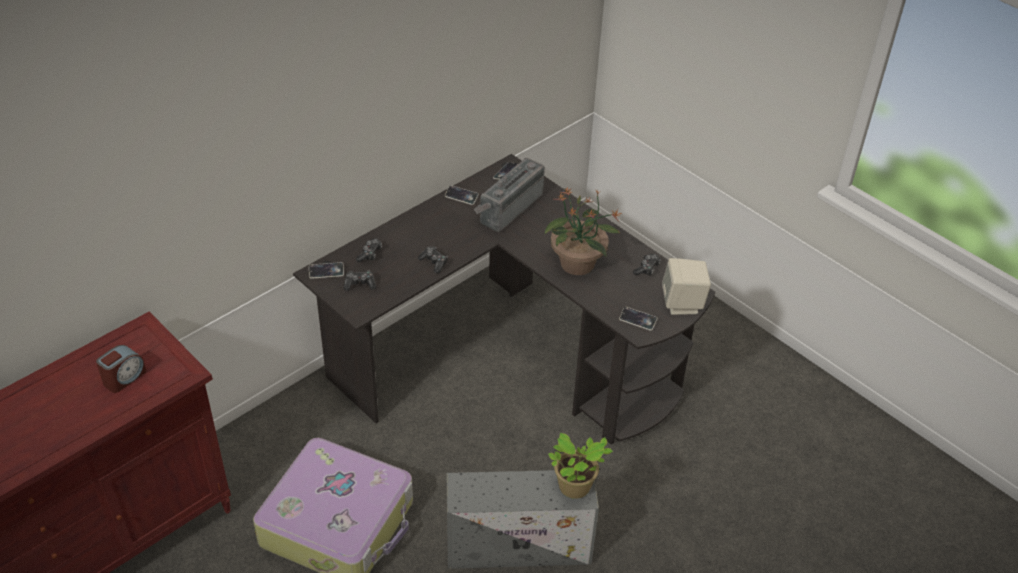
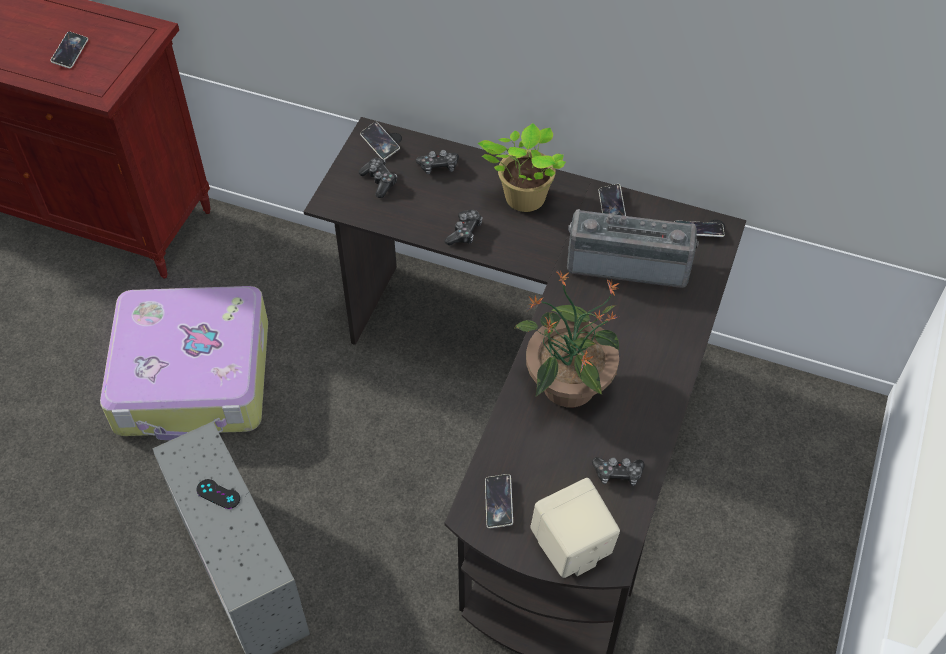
camera: 65 degrees right, 10 degrees up
alarm clock [96,345,147,393] -> phone [50,31,88,68]
potted plant [548,433,613,499] -> potted plant moved to [478,123,566,212]
none -> black game controller [196,479,240,509]

